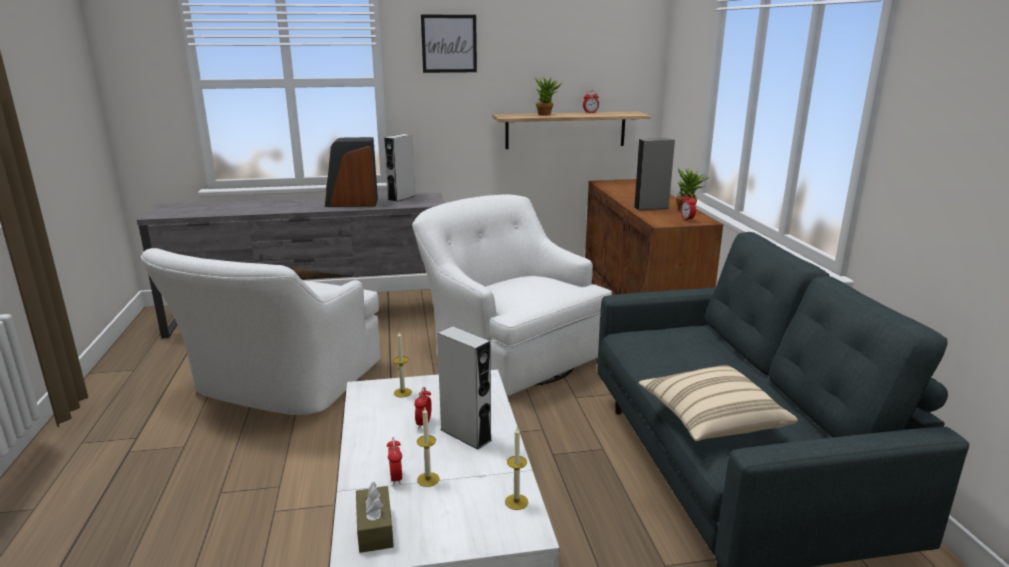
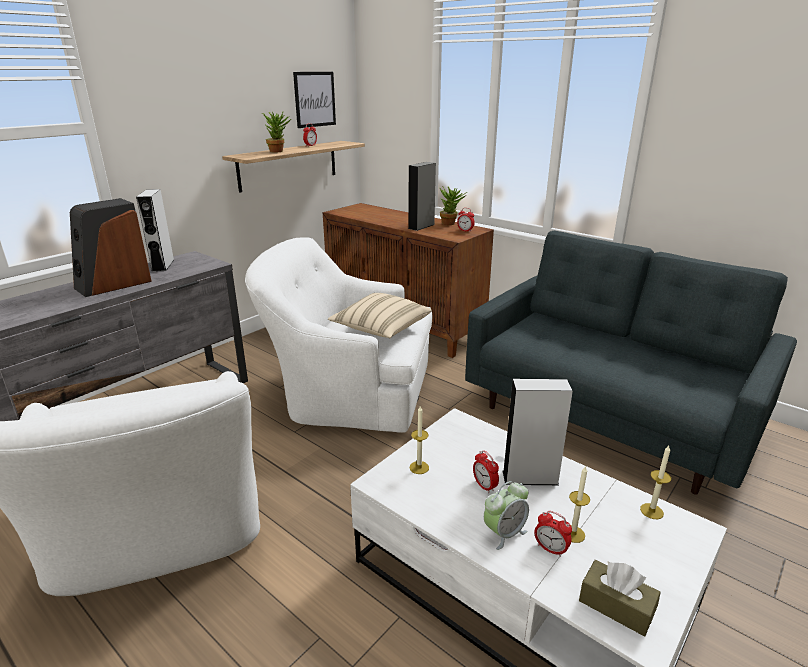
camera: 40 degrees left, 5 degrees up
picture [421,15,477,73] -> picture moved to [293,72,336,128]
beige pillow [639,365,798,441] -> beige pillow moved to [328,293,432,338]
none -> alarm clock [484,481,529,550]

